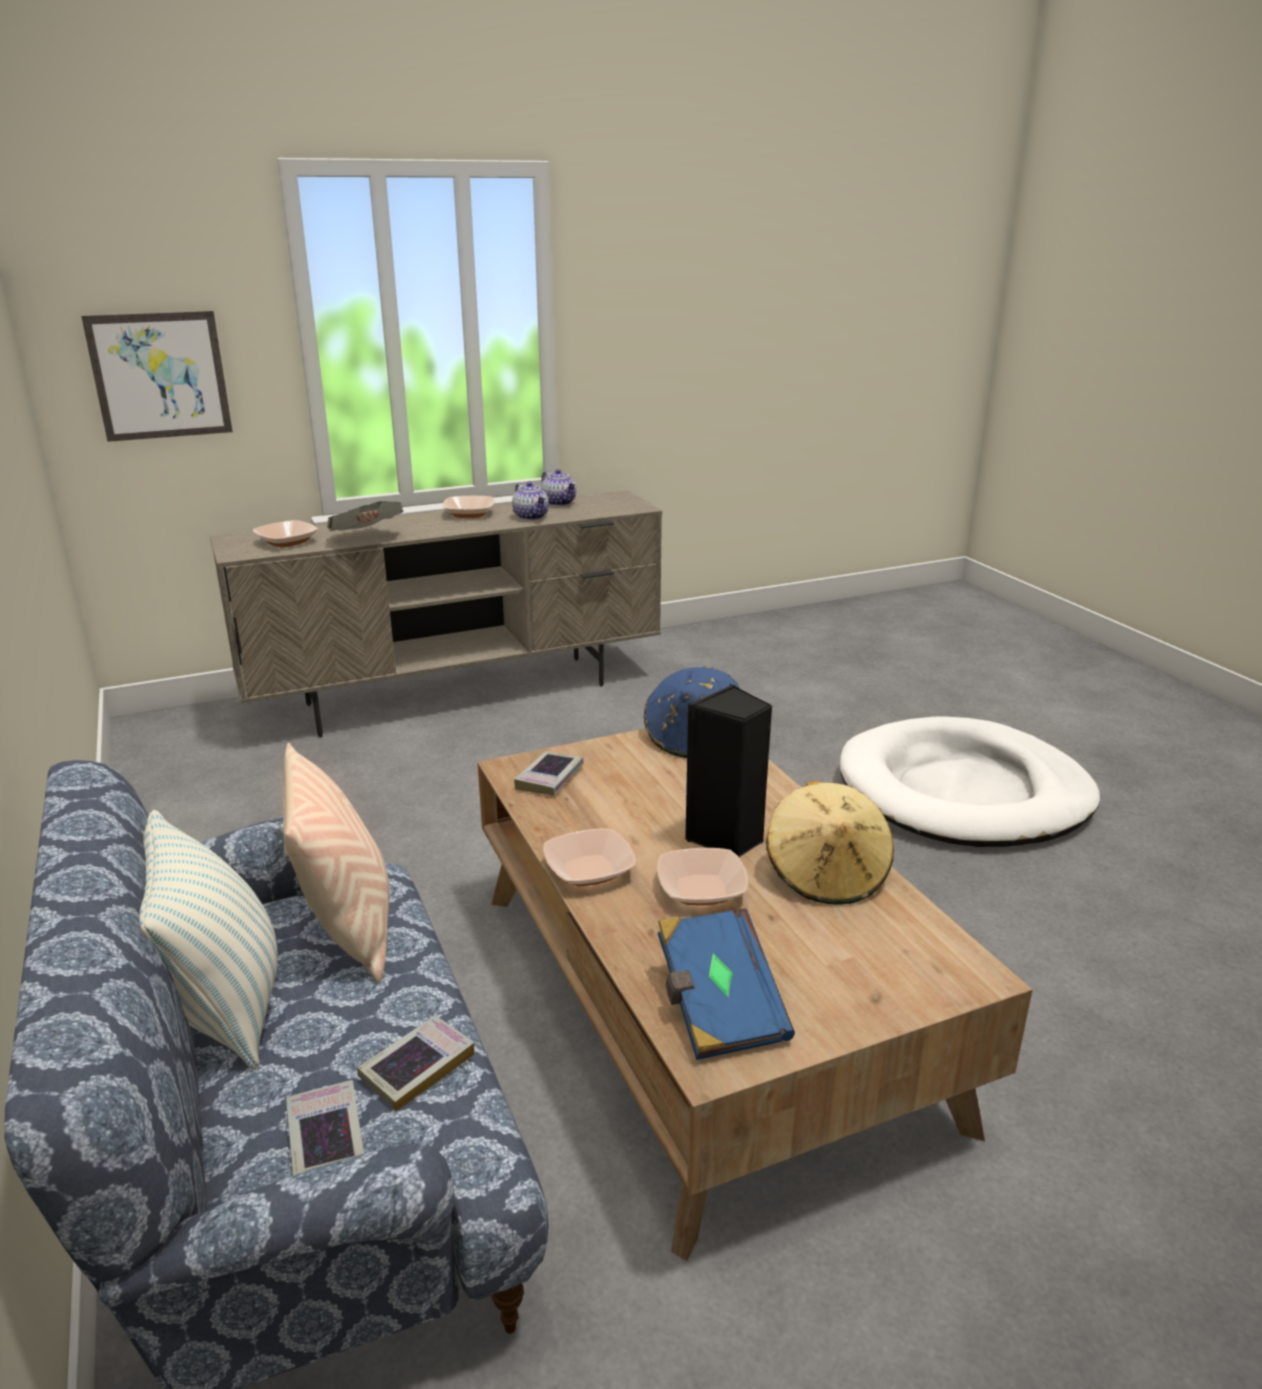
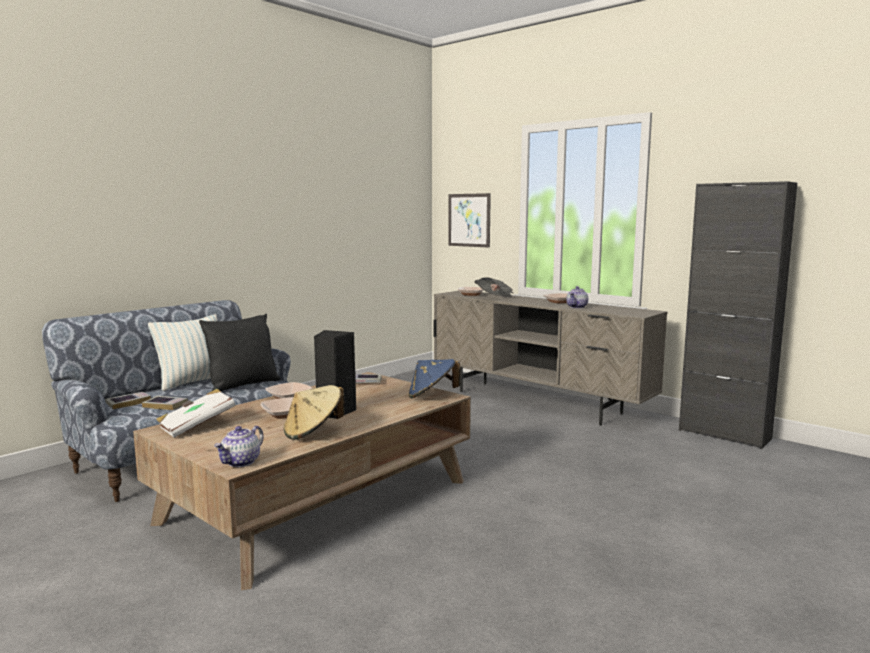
camera: 65 degrees right, 15 degrees down
beige pillow [283,743,389,983] -> black pillow [199,314,280,391]
teapot [541,469,576,506] -> teapot moved to [214,426,264,467]
blue book [658,908,795,1060] -> white book [156,389,236,438]
white dog bed [840,716,1100,847] -> none
none -> black cabinet [679,181,797,449]

